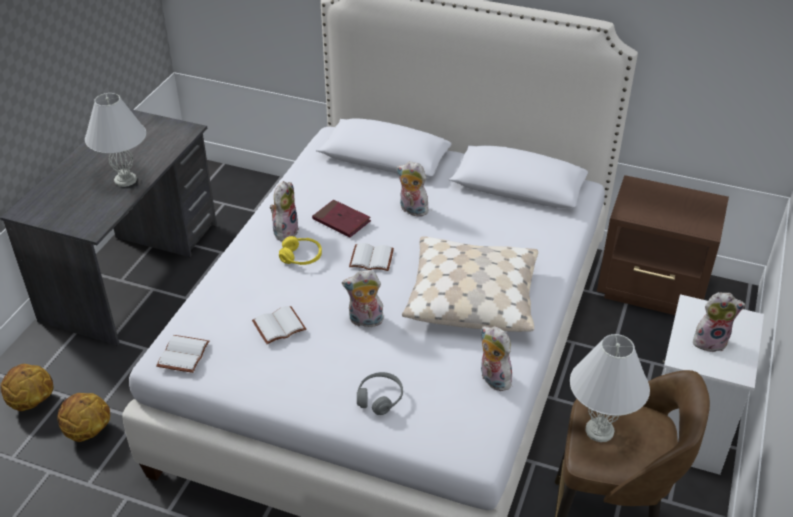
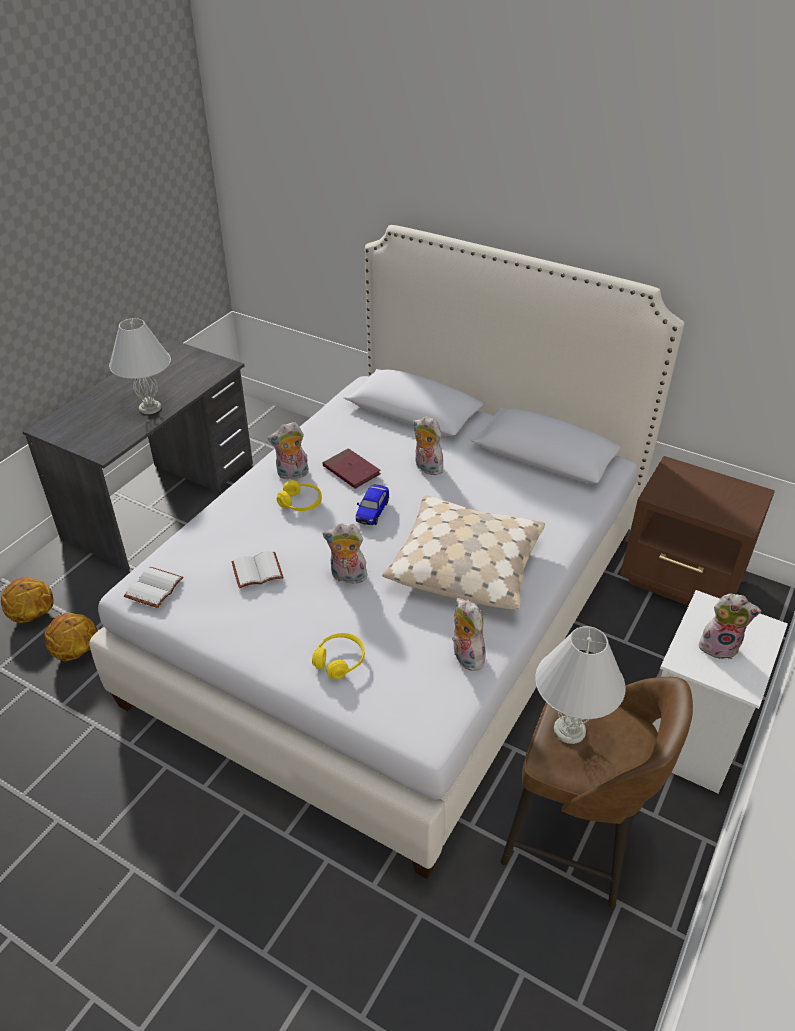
camera: 10 degrees right, 0 degrees up
plush toy [270,181,299,241] -> plush toy turned 135 degrees counterclockwise [268,422,309,480]
white book [349,243,394,271] -> toy car [356,485,389,525]
grey headphones [357,372,403,415] -> yellow headphones [312,633,365,679]

